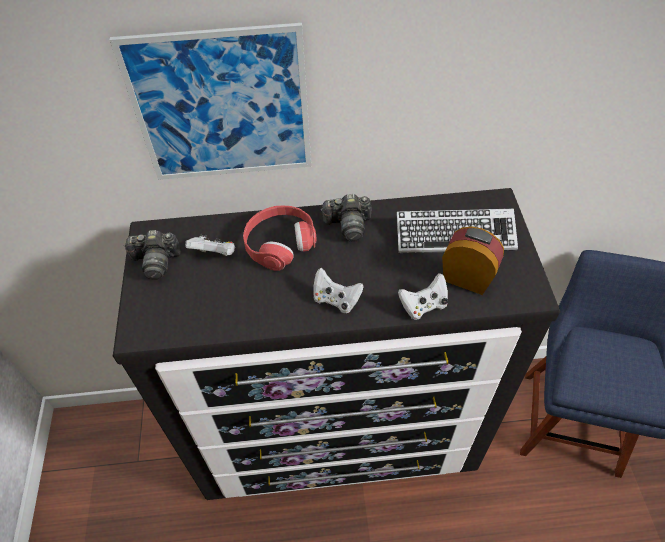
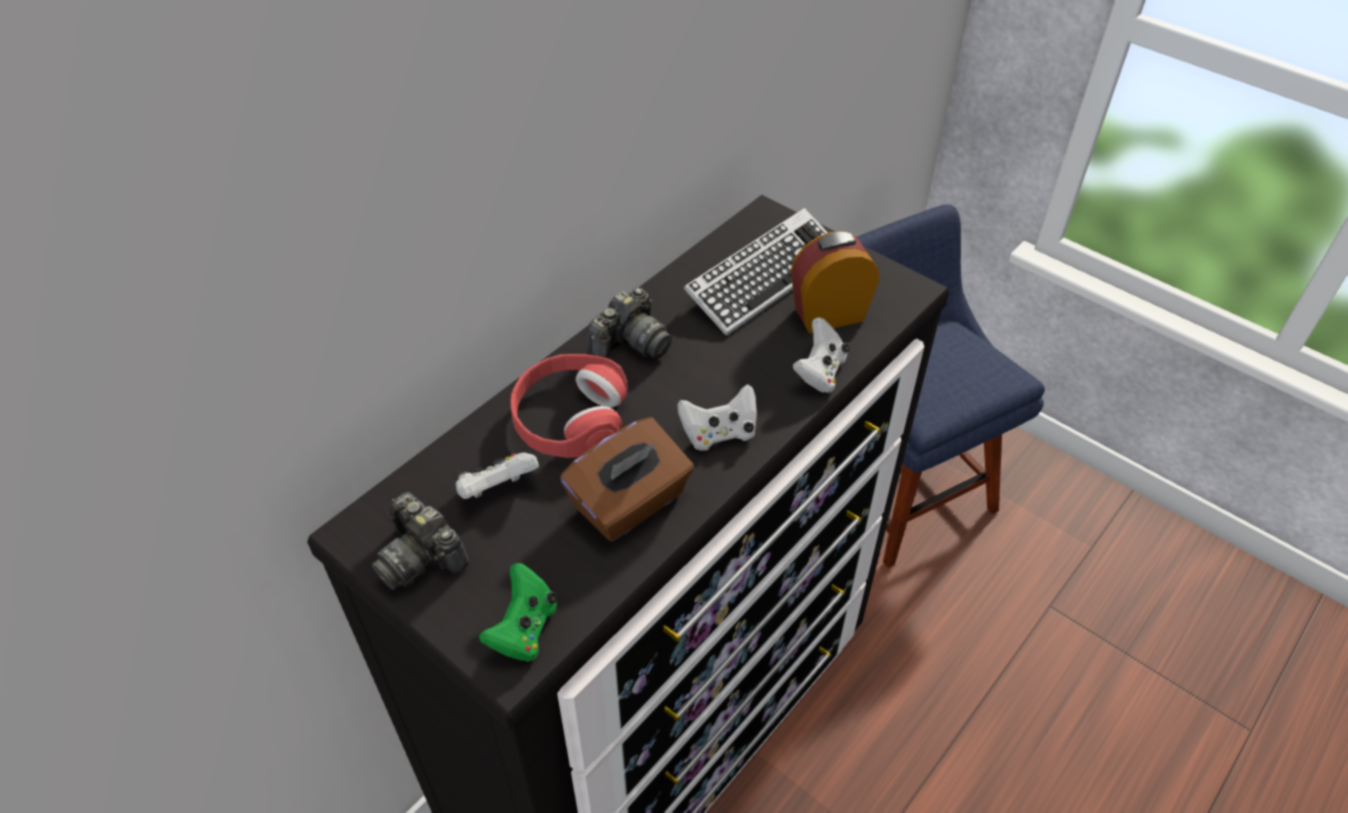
camera: 45 degrees left, 5 degrees down
picture [110,23,311,180] -> none
camera [124,230,181,280] -> camera turned 90 degrees clockwise [372,492,469,590]
none -> green game controller [479,563,557,662]
none -> brown tissue box [560,417,694,541]

